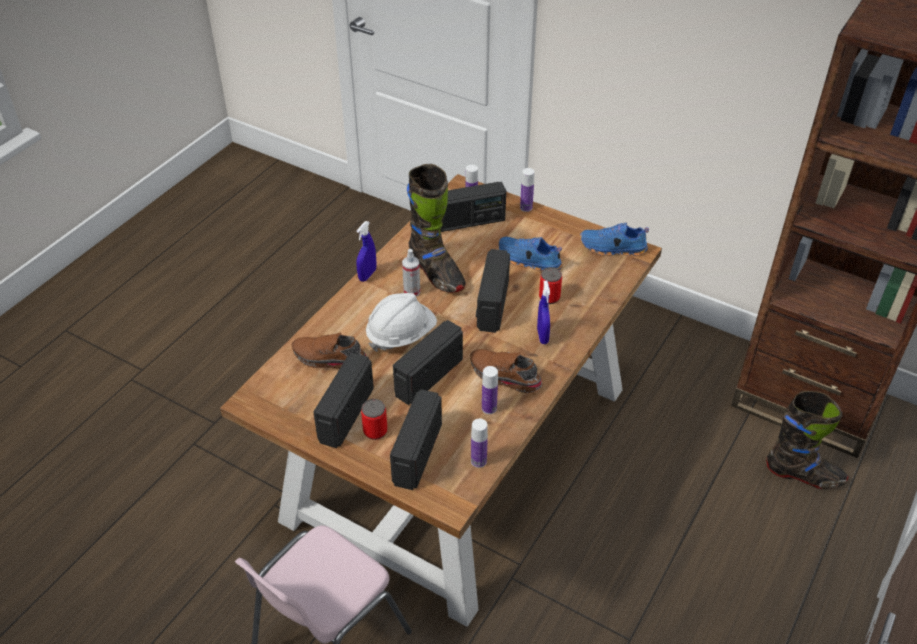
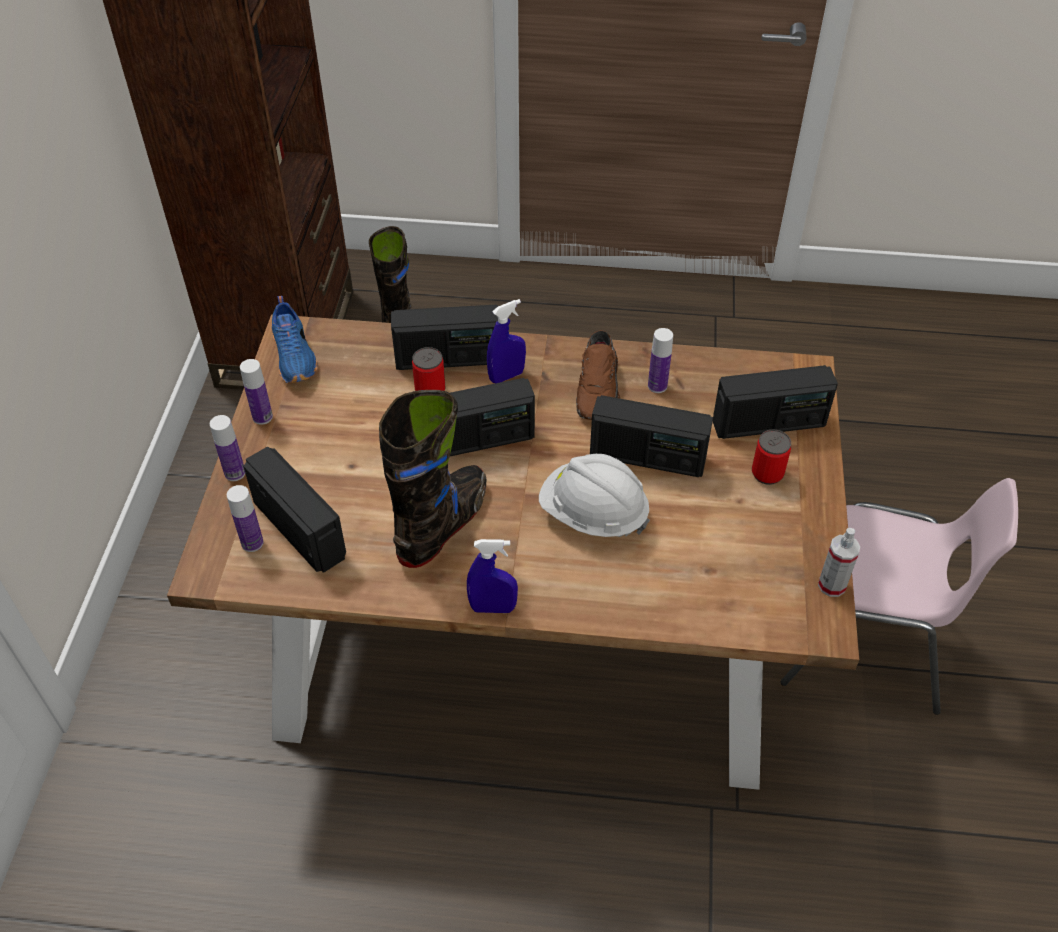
camera: 115 degrees left, 5 degrees up
brown shoe [292,333,366,369] -> none
radio [313,353,374,448] -> radio moved to [391,305,499,370]
spray bottle [402,249,420,296] -> spray bottle moved to [818,528,860,597]
bottle [471,419,488,468] -> bottle moved to [240,359,273,425]
blue shoe [498,237,563,271] -> none

